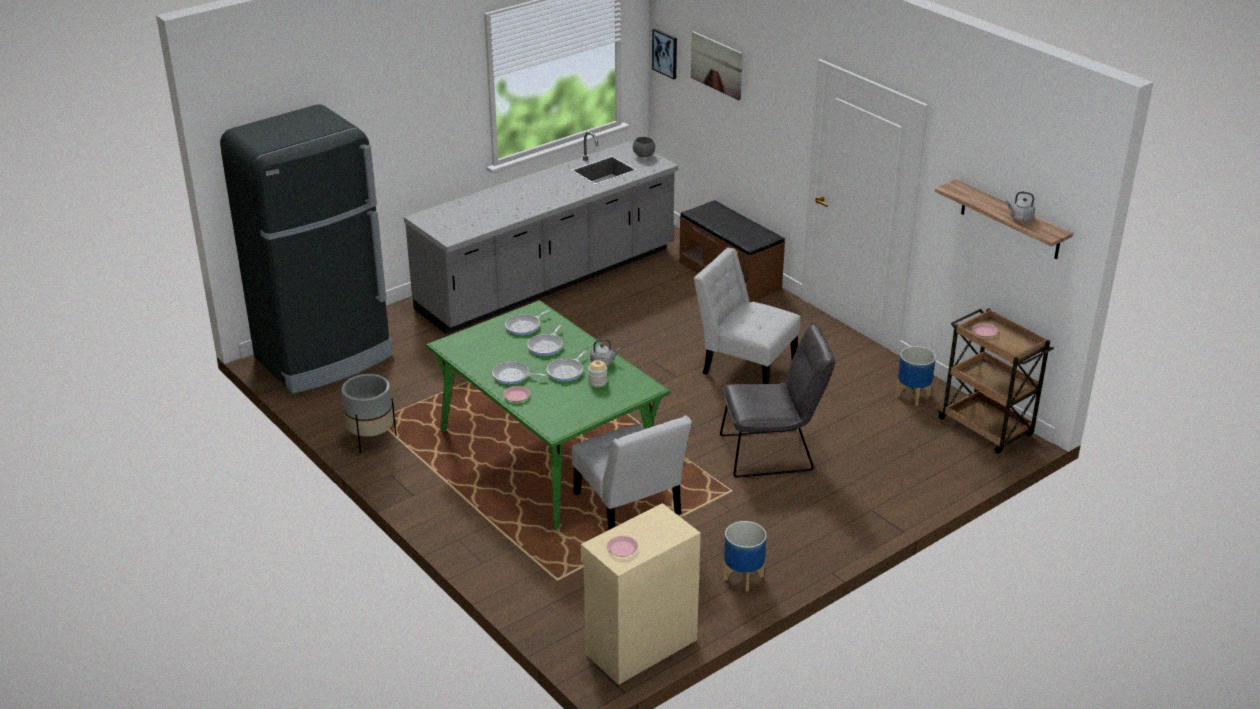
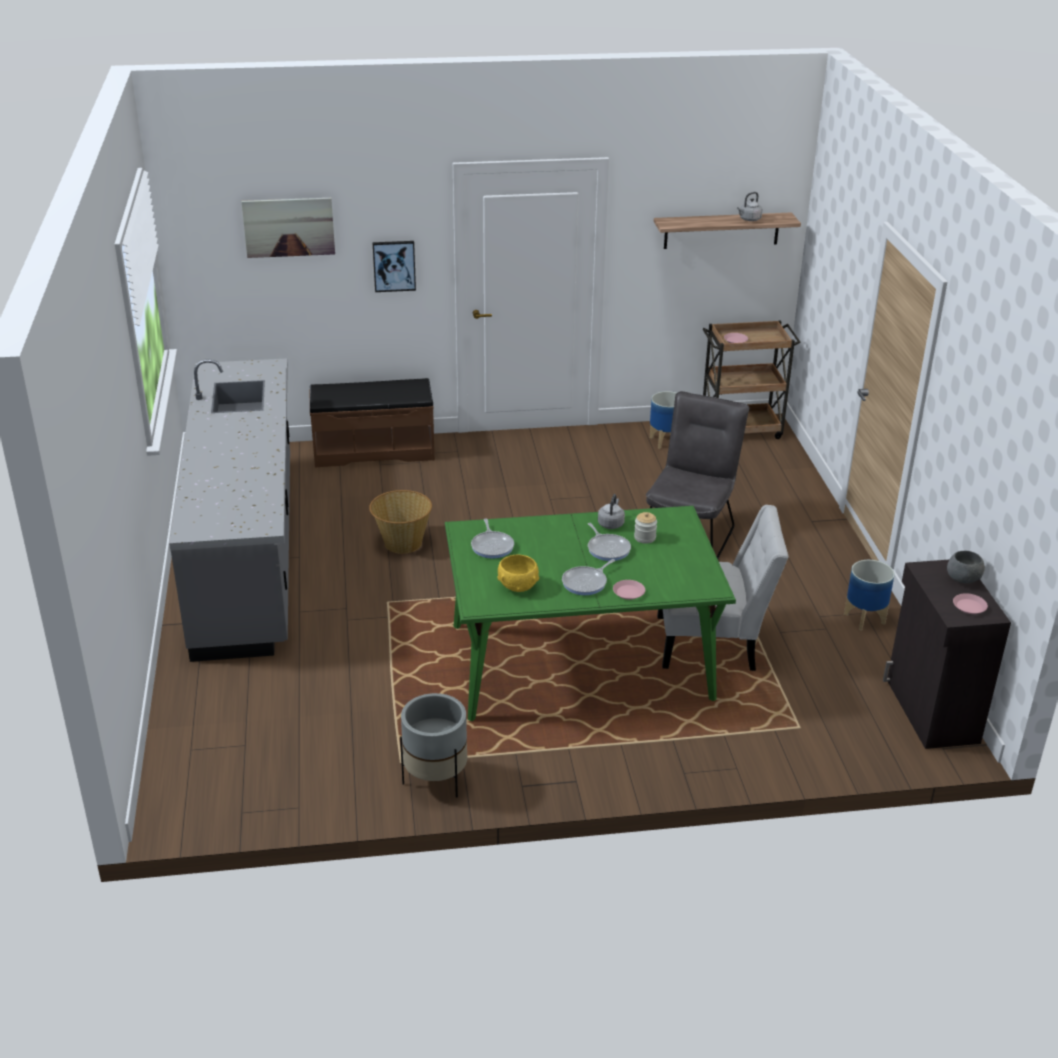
camera: 60 degrees left, 0 degrees up
black fridge [220,104,393,393] -> none
frying pan [527,325,563,356] -> none
beige cabinet [581,503,701,685] -> black cabinet [883,560,1011,749]
grey bowl [633,137,655,157] -> grey bowl moved to [947,551,985,583]
picture [652,28,677,80] -> picture moved to [372,241,416,292]
white chair [694,248,801,384] -> none
none -> basket [369,490,432,554]
none -> yellow bowl [497,555,539,592]

